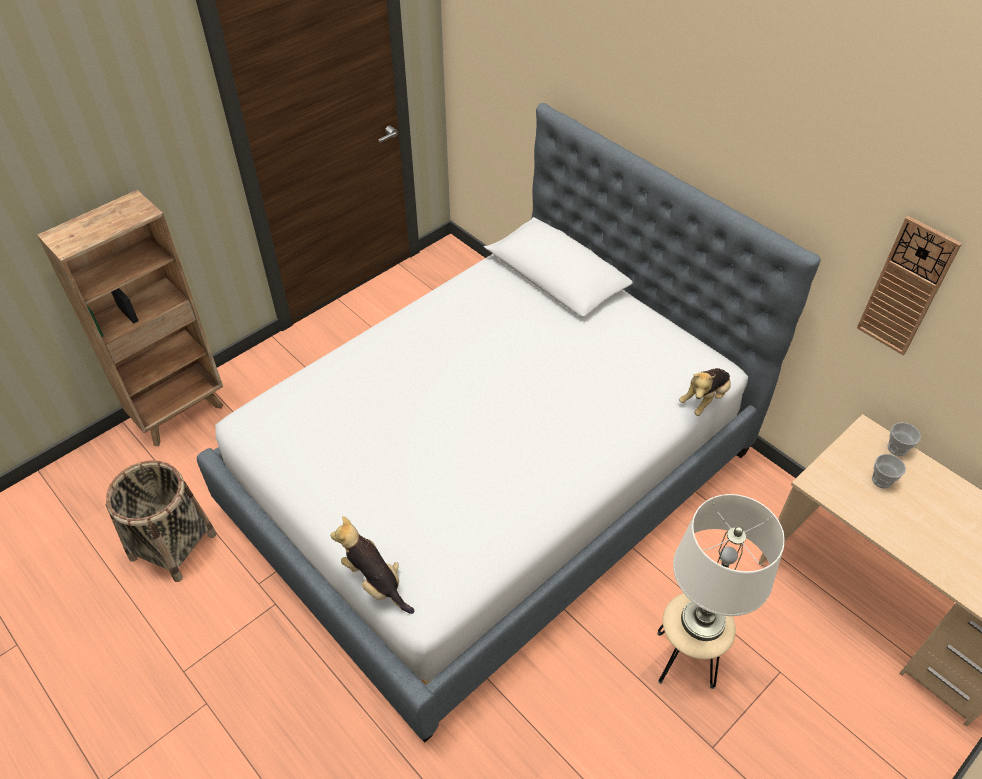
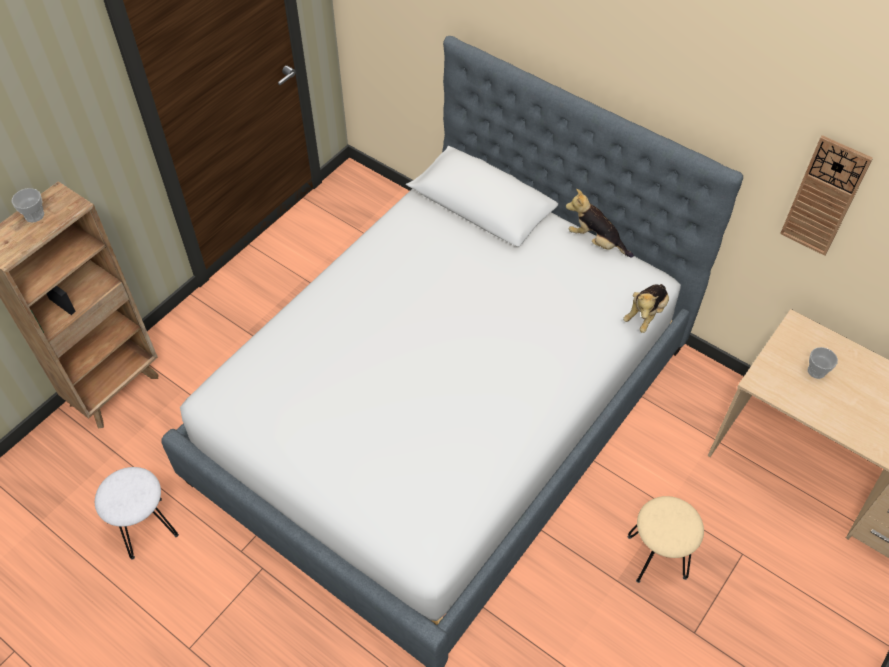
camera: 10 degrees left, 5 degrees up
basket [106,461,217,582] -> white stool [95,467,179,560]
plush toy [330,516,414,614] -> plush toy moved to [566,189,634,258]
white table lamp [673,494,785,641] -> none
cup [887,423,921,456] -> cup moved to [11,188,44,222]

